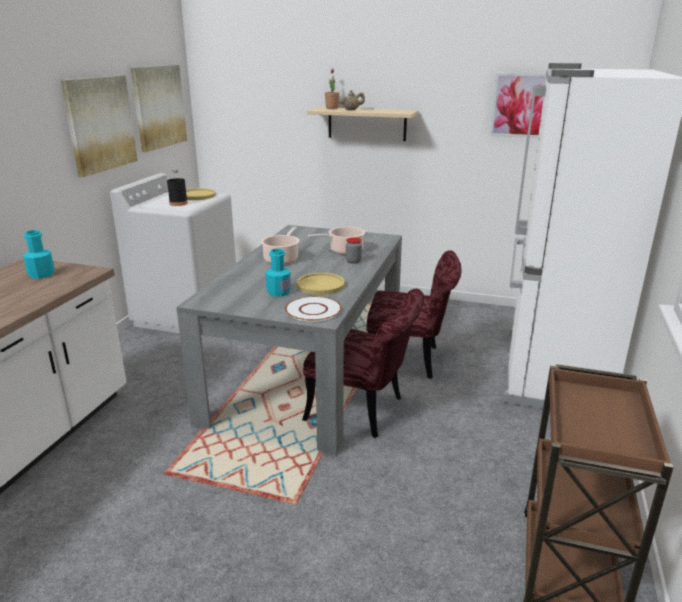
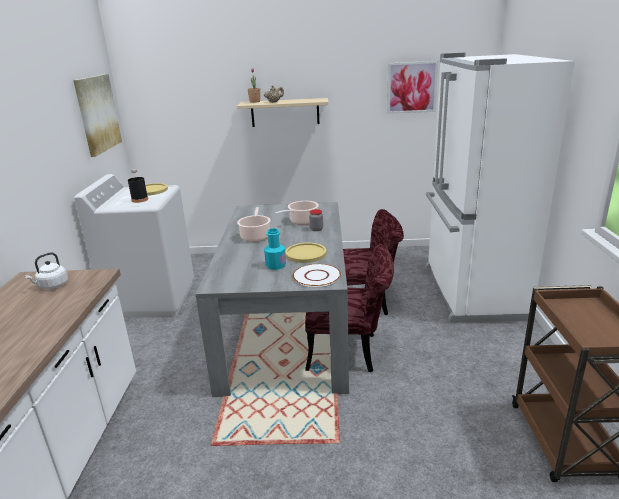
camera: 15 degrees left, 0 degrees up
turquoise bottle [23,230,55,279] -> white kettle [25,252,68,289]
picture [61,75,137,177] -> none

